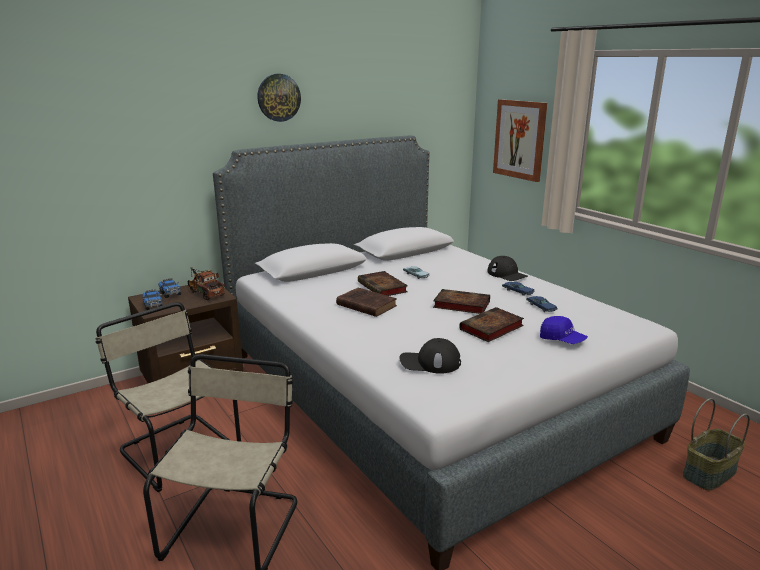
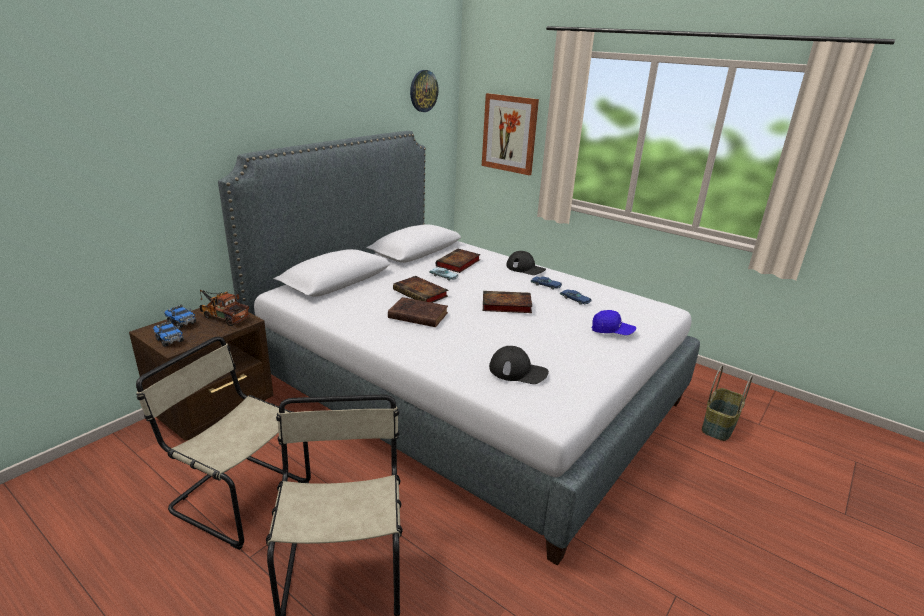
camera: 20 degrees left, 5 degrees up
wall clock [257,74,301,122] -> wall clock moved to [410,70,439,112]
black cap [400,338,461,374] -> black cap turned 150 degrees counterclockwise [489,346,549,384]
book [459,307,524,342] -> book moved to [436,249,480,273]

